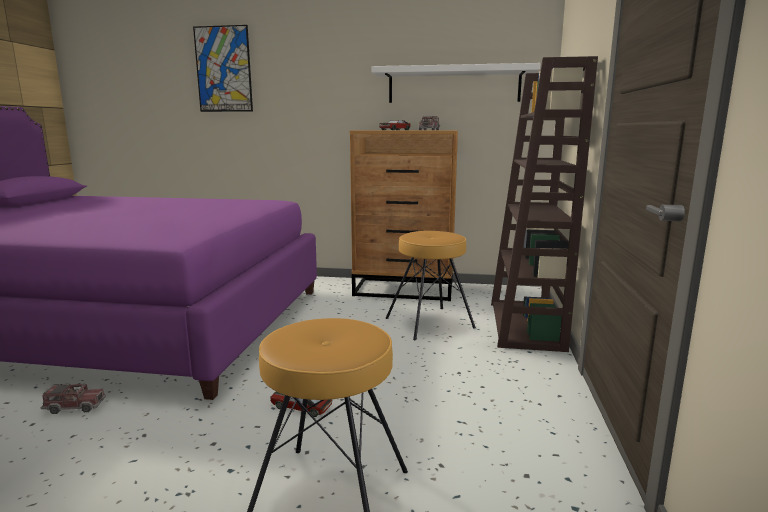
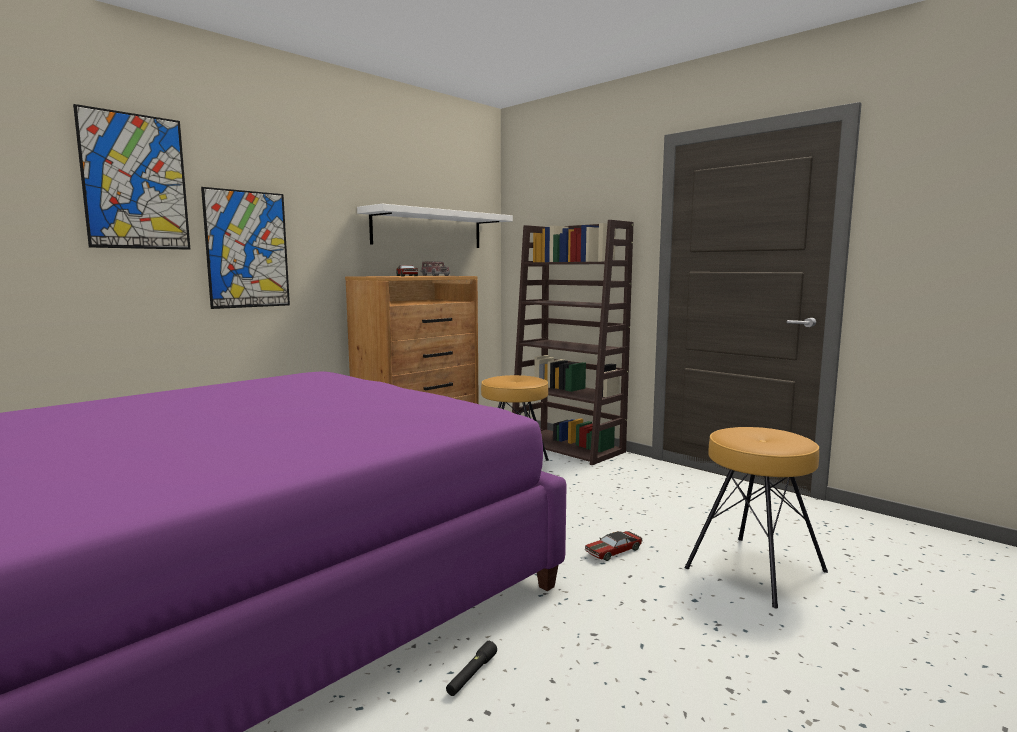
camera: 55 degrees left, 5 degrees down
toy truck [41,383,106,414] -> black flashlight [446,641,497,696]
none -> picture [201,187,290,309]

